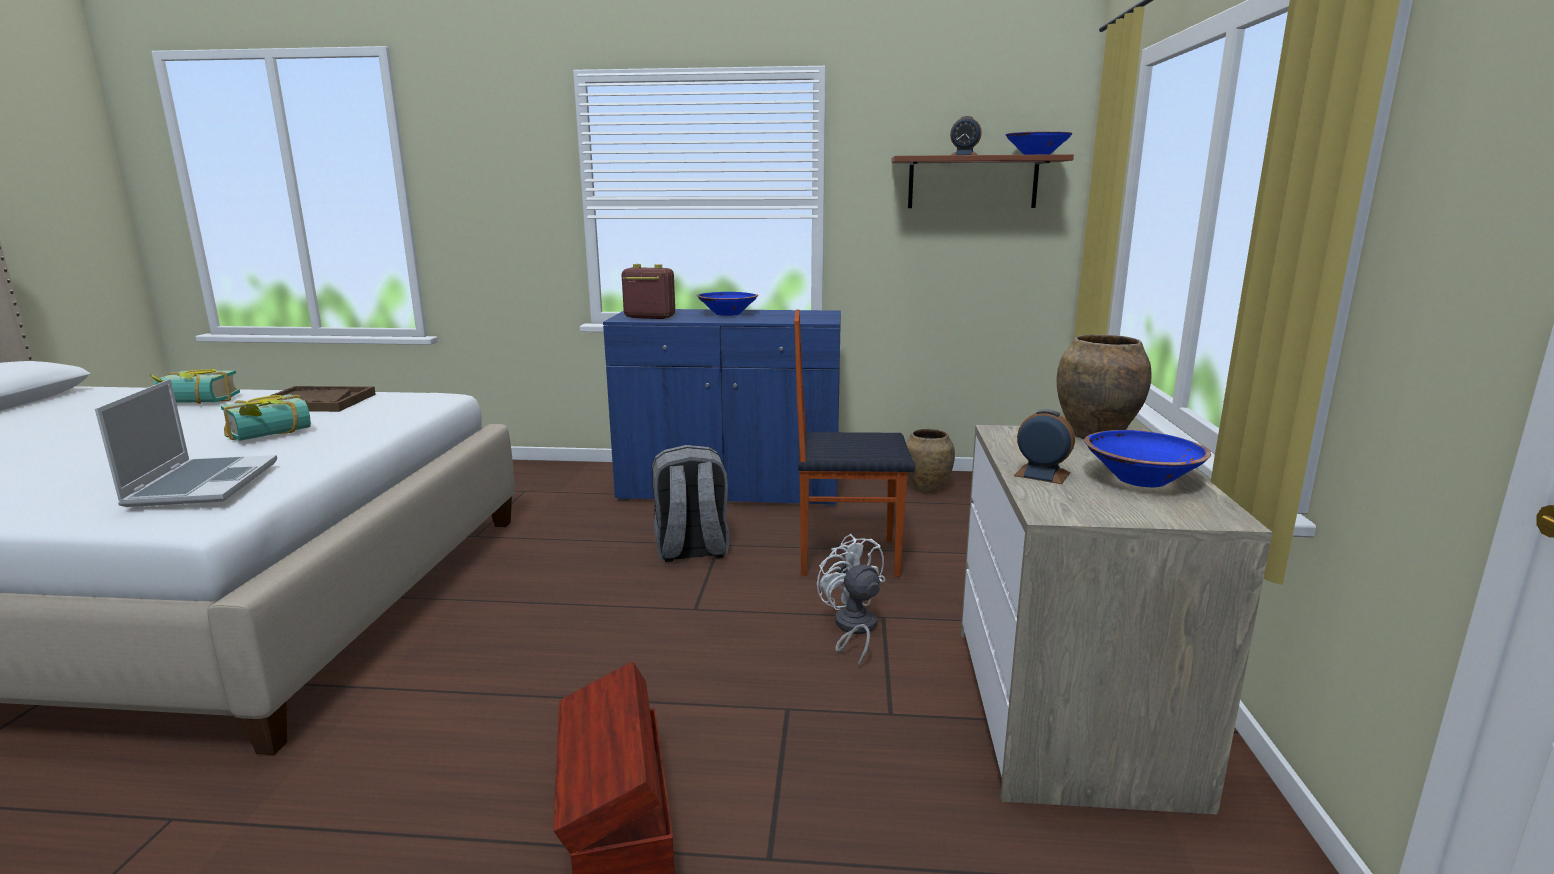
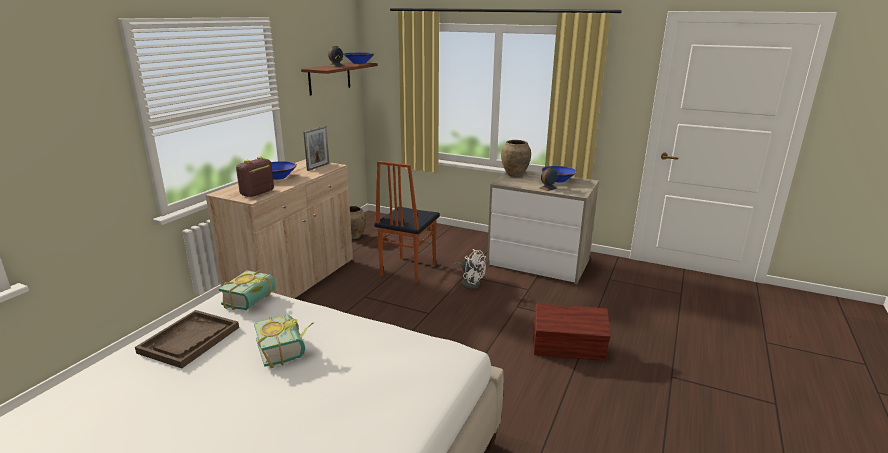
camera: 70 degrees left, 5 degrees up
laptop [95,379,277,507] -> none
book [150,369,240,404] -> book moved to [219,270,276,310]
blue cabinet [603,309,841,507] -> beige cabinet [205,159,353,299]
grey backpack [652,445,730,562] -> none
white fan [817,534,885,667] -> white fan turned 135 degrees counterclockwise [456,249,486,289]
none -> picture frame [303,126,329,171]

